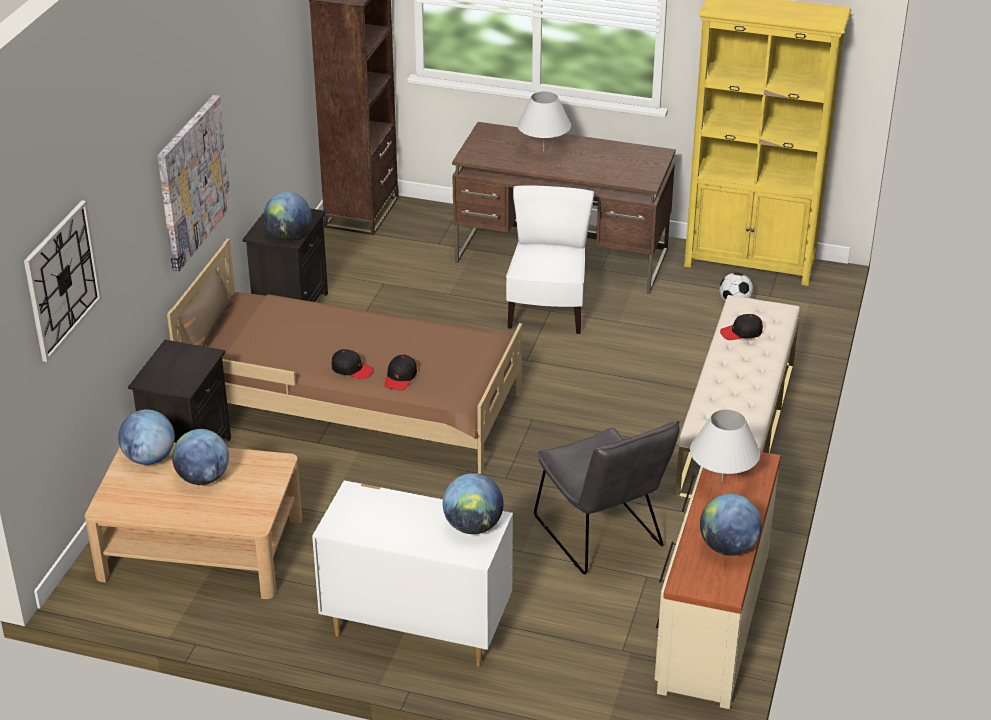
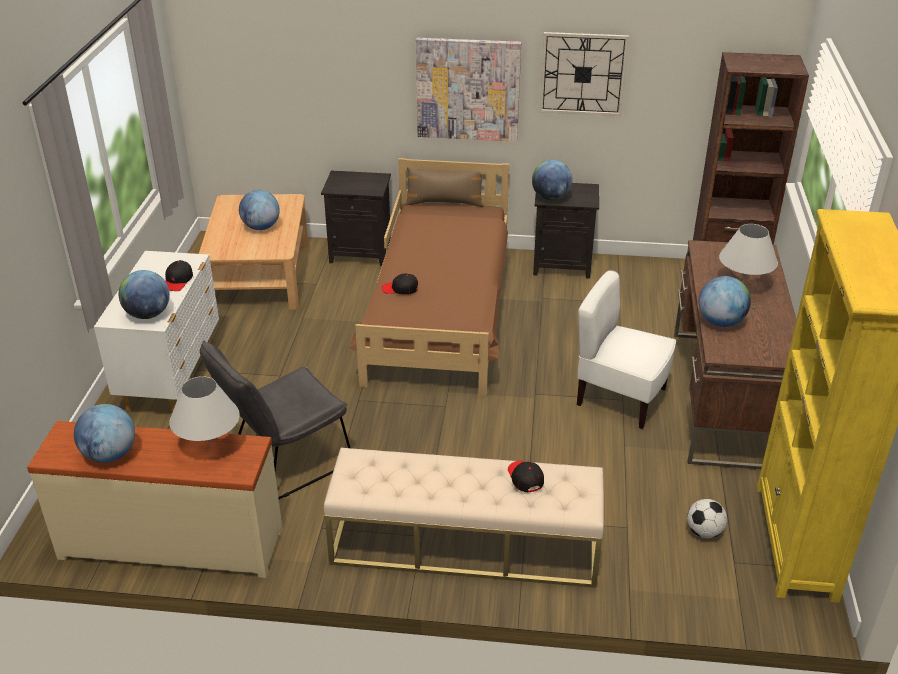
camera: 80 degrees right, 0 degrees up
wall clock [24,200,102,362] -> wall clock moved to [540,32,629,116]
globe [118,409,175,465] -> globe moved to [699,276,751,327]
black cap [332,349,374,379] -> black cap moved to [165,260,193,291]
white chair [506,185,594,334] -> white chair turned 150 degrees counterclockwise [577,270,676,429]

